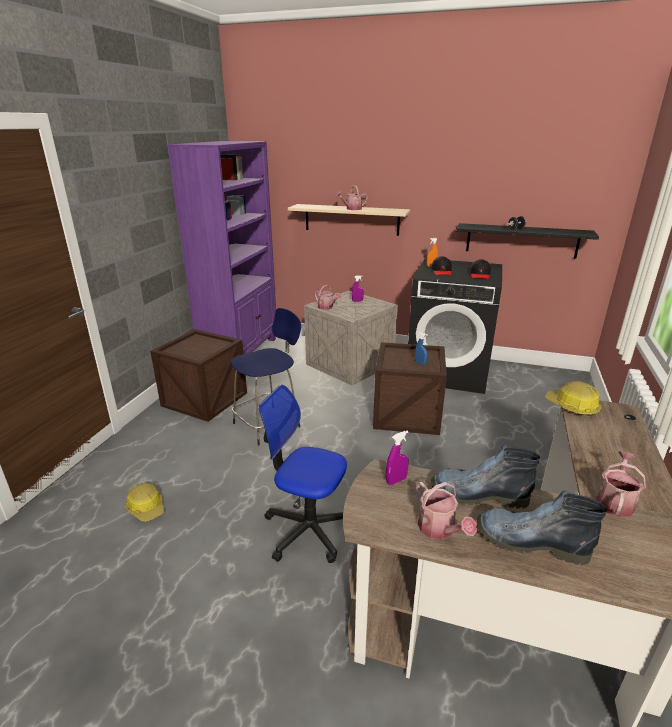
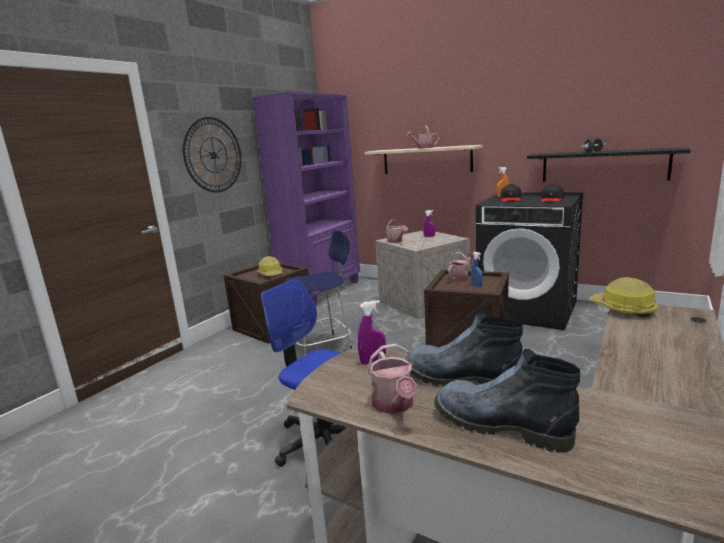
camera: 15 degrees right, 10 degrees down
hard hat [125,483,164,522] -> hard hat moved to [257,256,283,276]
watering can [596,451,646,517] -> watering can moved to [448,252,474,282]
none -> wall clock [183,117,241,192]

